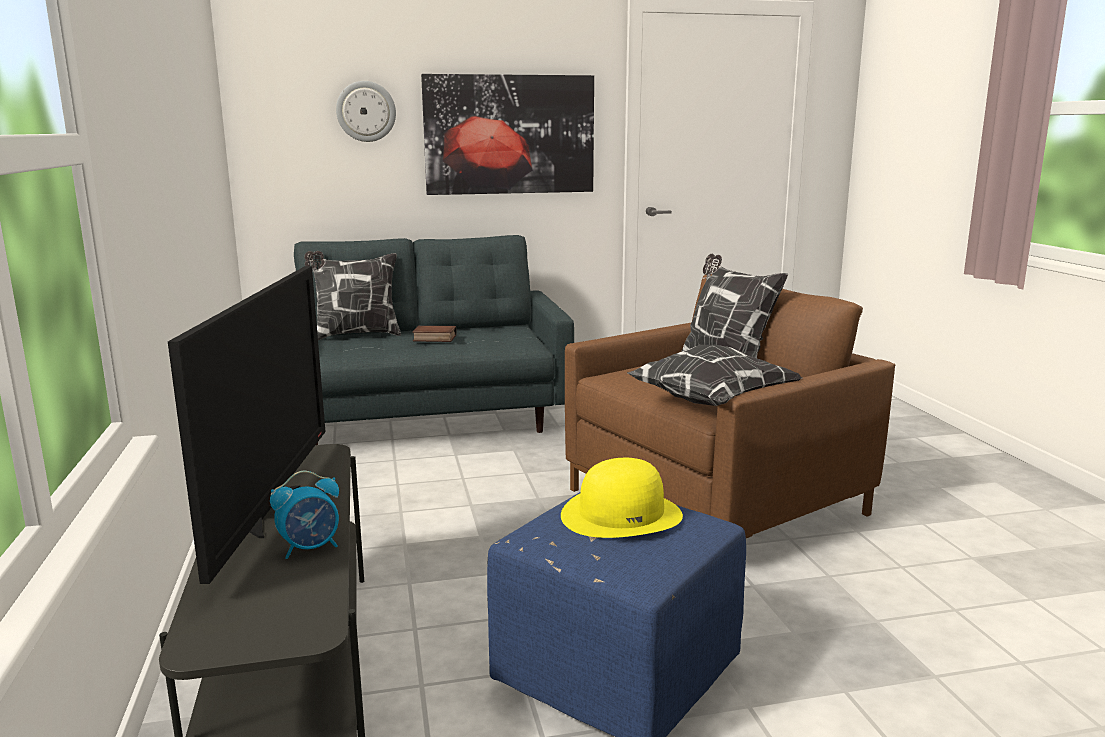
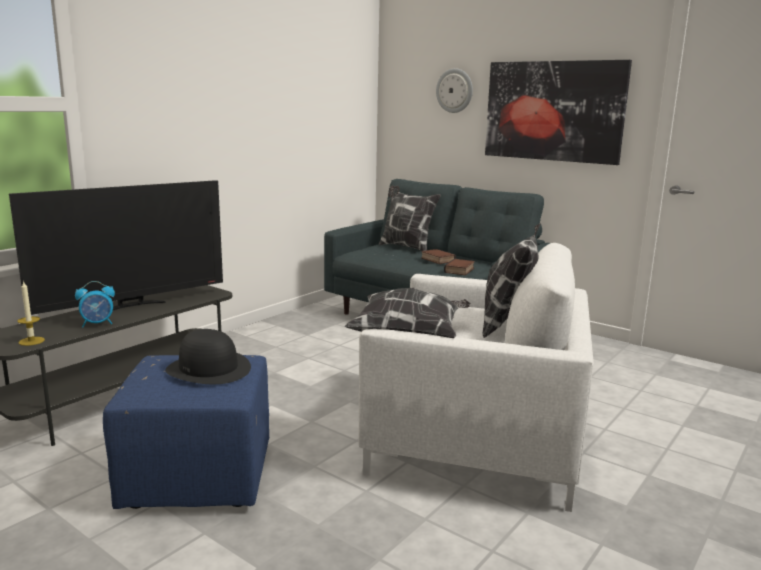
camera: 50 degrees right, 0 degrees up
alarm clock [270,471,339,559] -> alarm clock turned 45 degrees counterclockwise [75,281,115,327]
yellow hat [561,458,683,538] -> black hat [166,329,251,384]
brown armchair [565,274,896,538] -> white armchair [358,243,594,512]
none -> candle [17,281,45,346]
none -> book [444,259,475,275]

